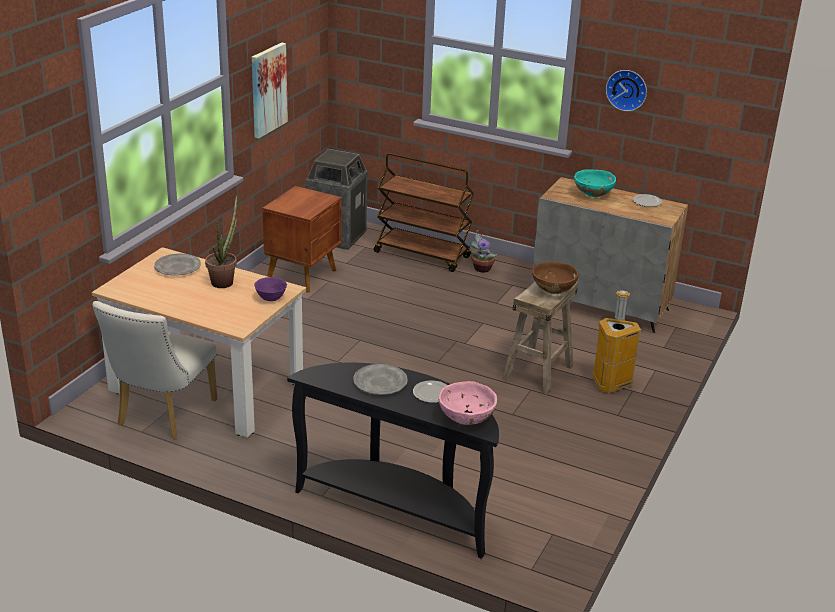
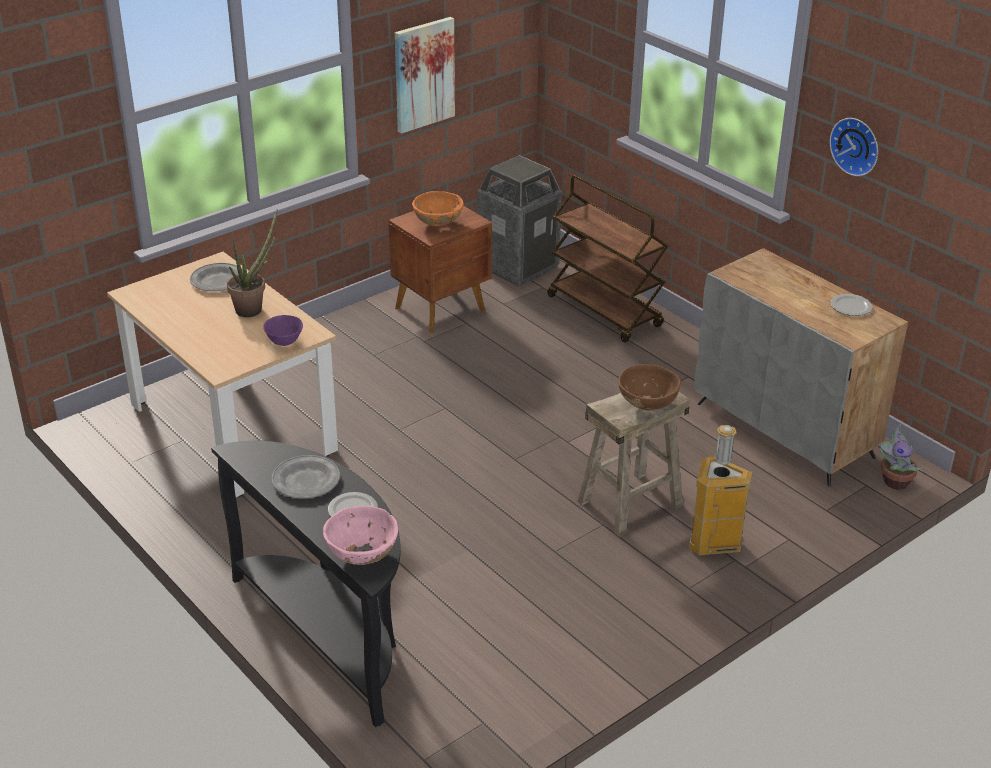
camera: 25 degrees right, 5 degrees up
white chair [92,301,217,440] -> none
potted plant [469,230,499,273] -> potted plant moved to [879,424,923,490]
turquoise bowl [574,169,616,197] -> none
none -> orange bowl [412,191,464,226]

